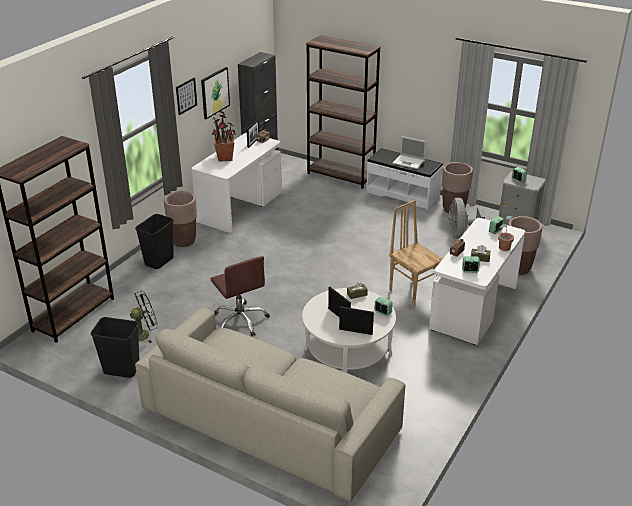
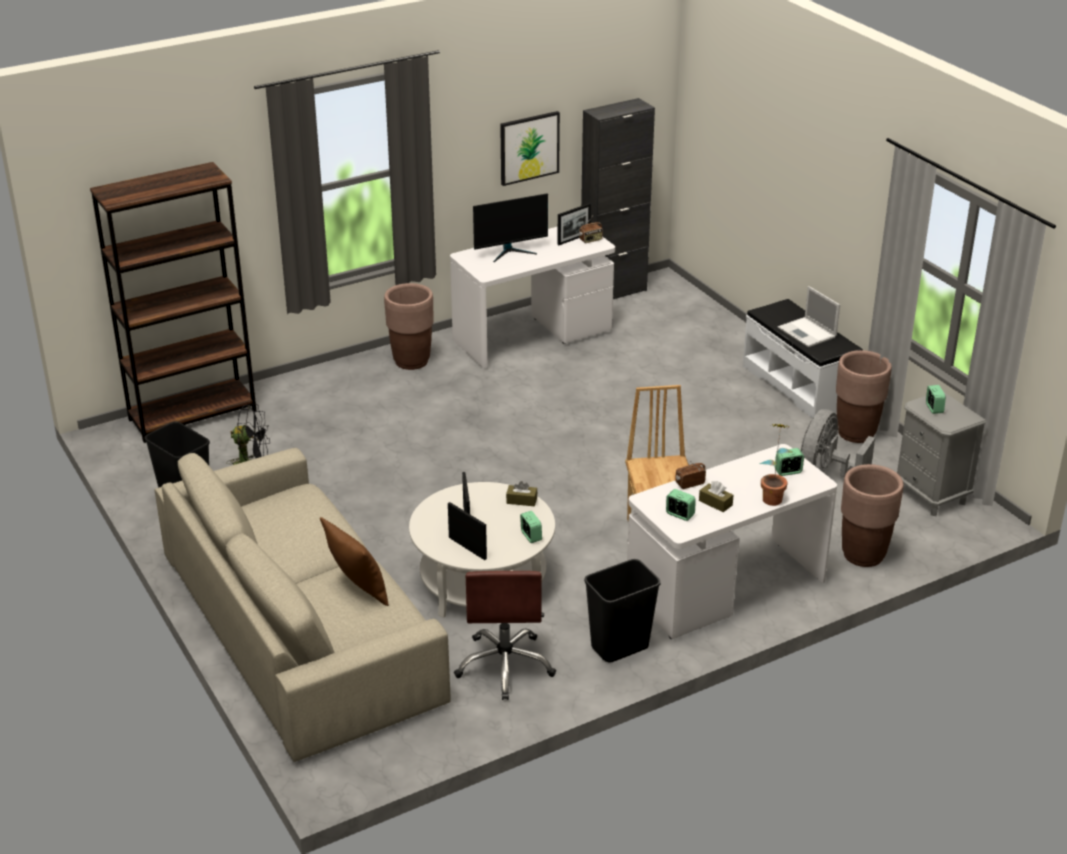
camera: 30 degrees right, 0 degrees up
black trash can [135,214,174,269] -> black trash can moved to [584,559,661,662]
picture [176,78,197,115] -> none
brown office chair [211,256,270,336] -> brown office chair moved to [454,571,556,700]
potted plant [212,111,236,162] -> monitor [473,193,548,262]
brown bookcase [306,35,381,189] -> none
none -> brown pillow [320,517,389,606]

